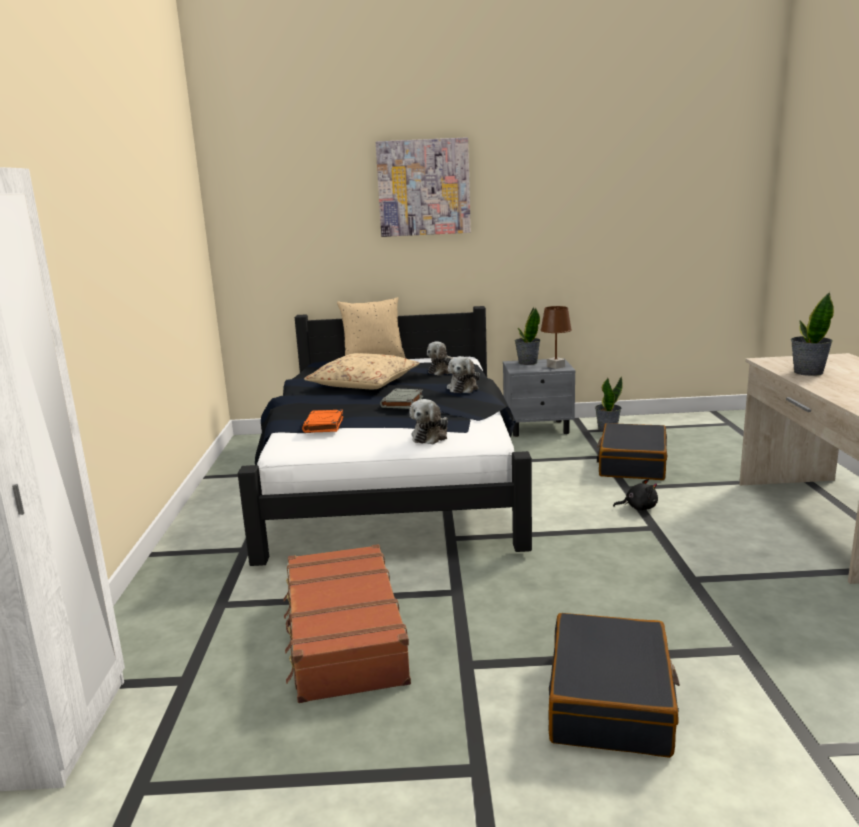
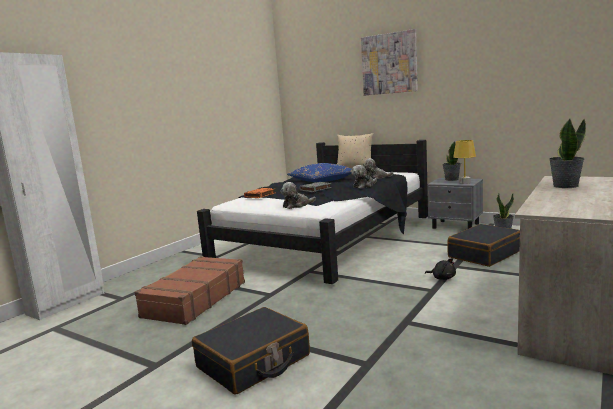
camera: 35 degrees right, 5 degrees down
beige pillow [304,353,420,389] -> blue pillow [287,163,352,182]
brown table lamp [541,306,572,369] -> yellow table lamp [453,140,476,184]

